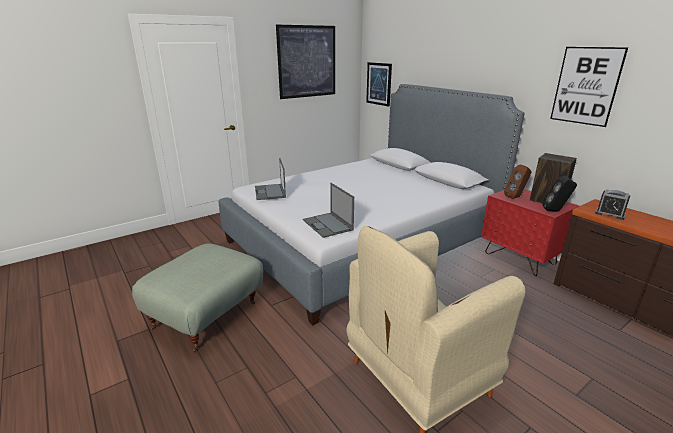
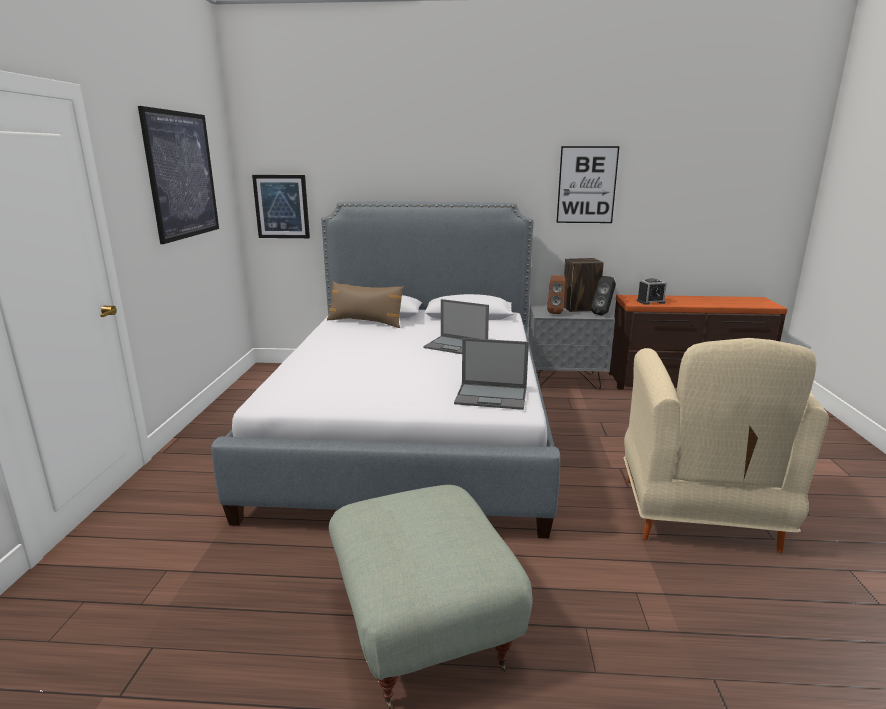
camera: 50 degrees left, 5 degrees down
laptop [255,158,286,200] -> laptop moved to [423,299,489,354]
red nightstand [481,189,579,276] -> grey nightstand [528,304,615,389]
none -> brown pillow [327,281,405,328]

